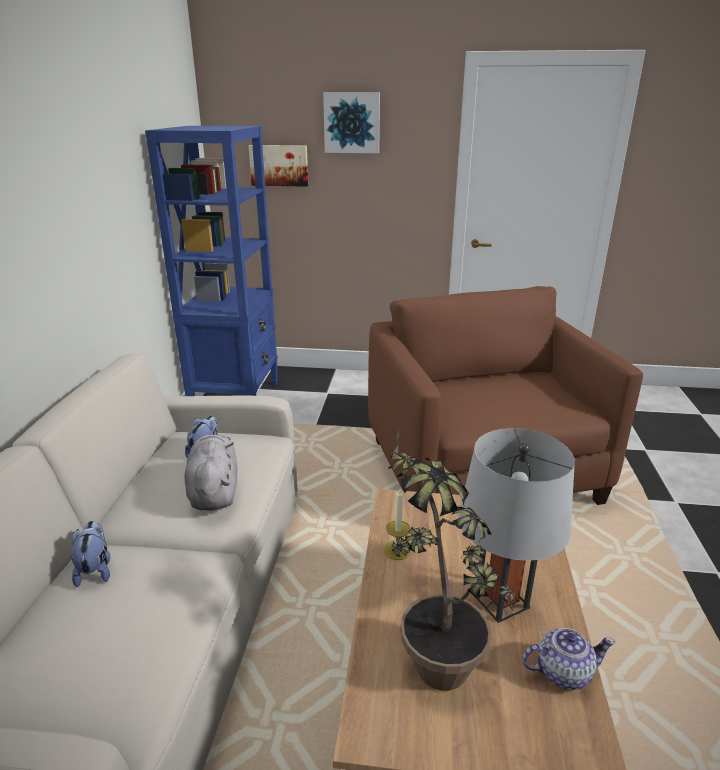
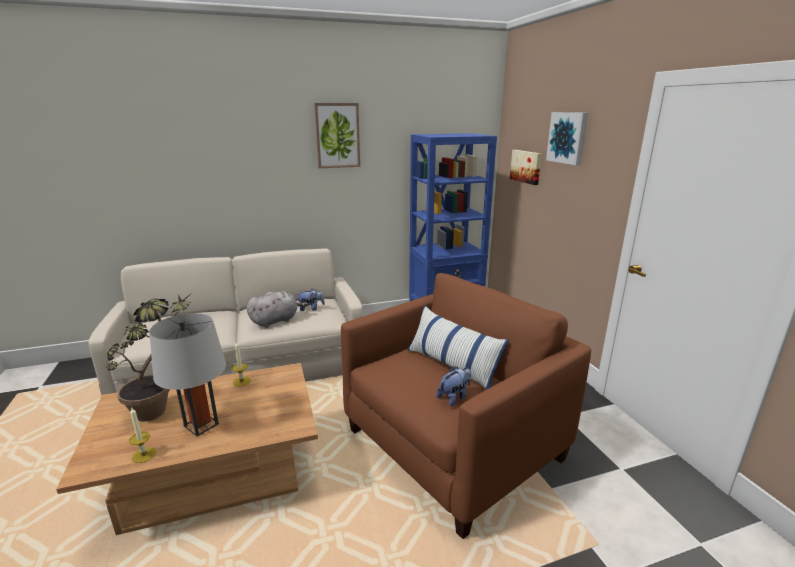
camera: 65 degrees right, 5 degrees down
plush toy [71,521,110,587] -> plush toy moved to [437,366,471,406]
teapot [522,628,615,690] -> candle [129,408,156,463]
none -> picture [314,103,360,168]
none -> pillow [407,306,509,390]

